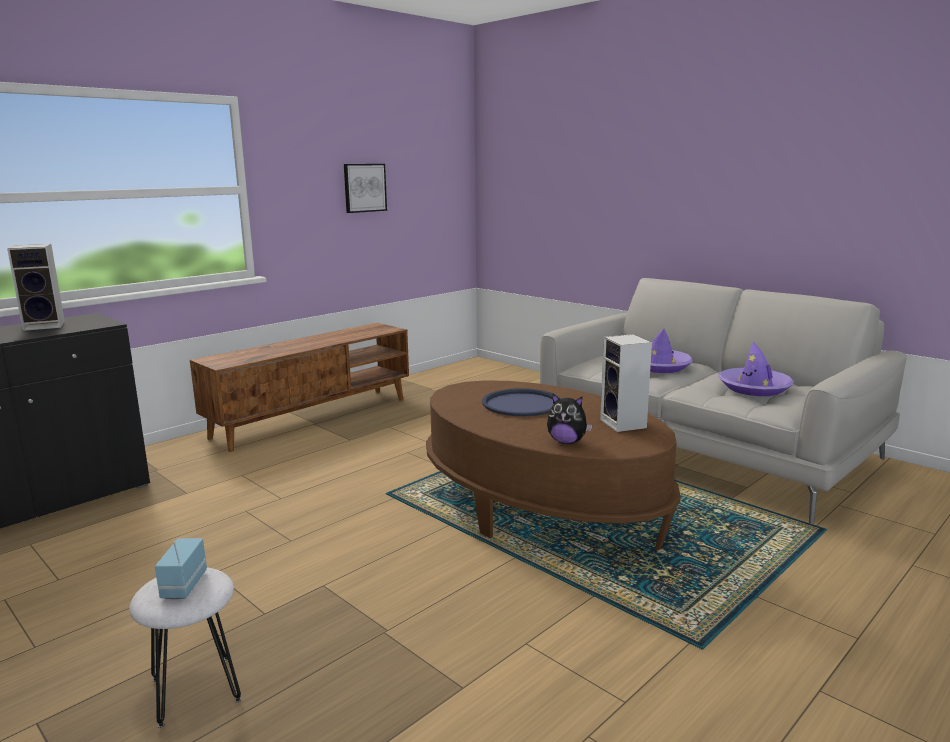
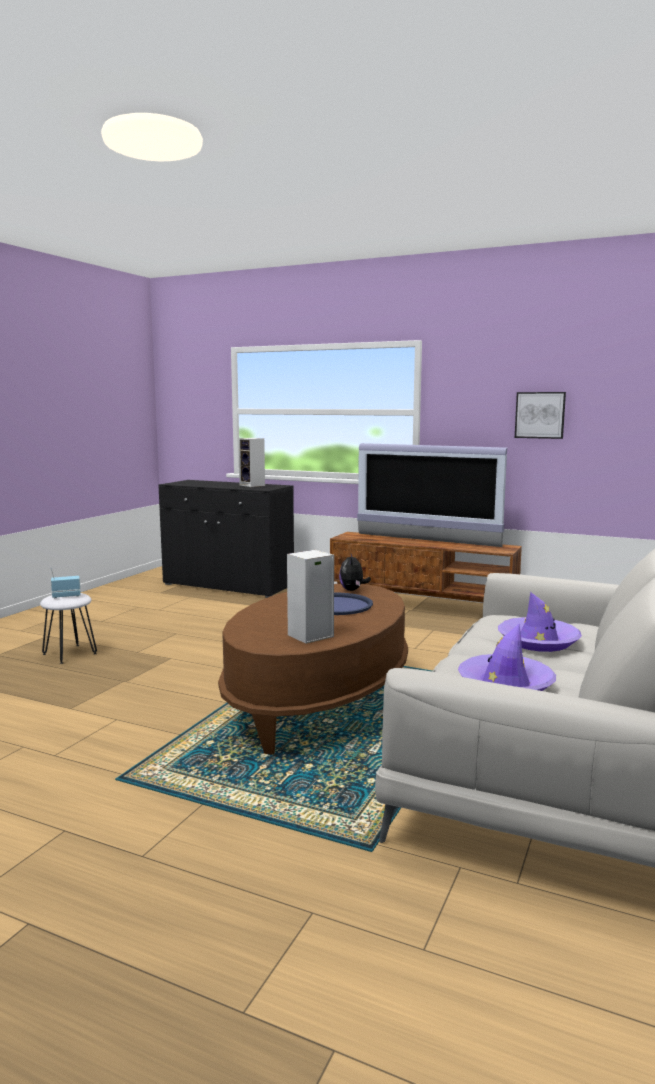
camera: 70 degrees right, 5 degrees down
plush toy [547,394,593,444] -> plush toy moved to [339,552,371,591]
none -> television [357,443,507,547]

